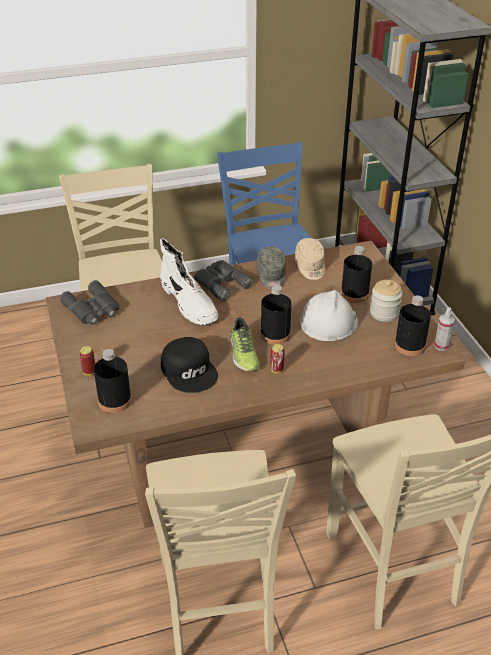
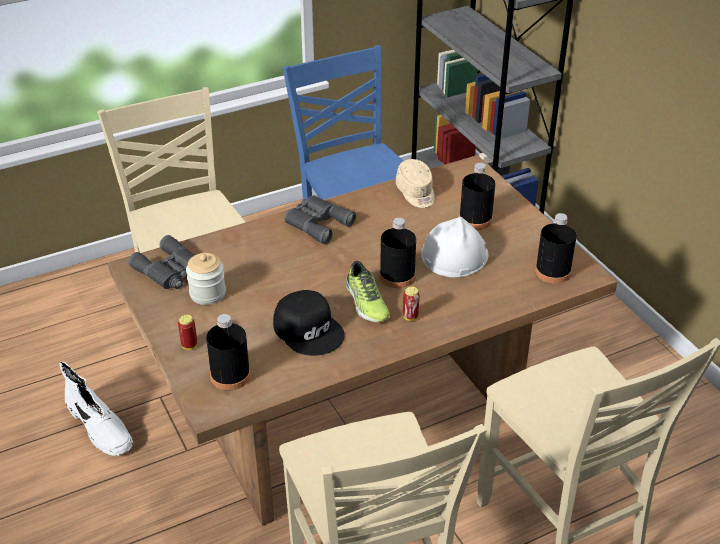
camera: 10 degrees left, 0 degrees up
white boot [160,238,219,325] -> white boot moved to [59,362,133,456]
grey cap [256,247,286,289] -> none
jar [370,280,402,322] -> jar moved to [186,253,226,305]
spray bottle [434,307,455,351] -> none

